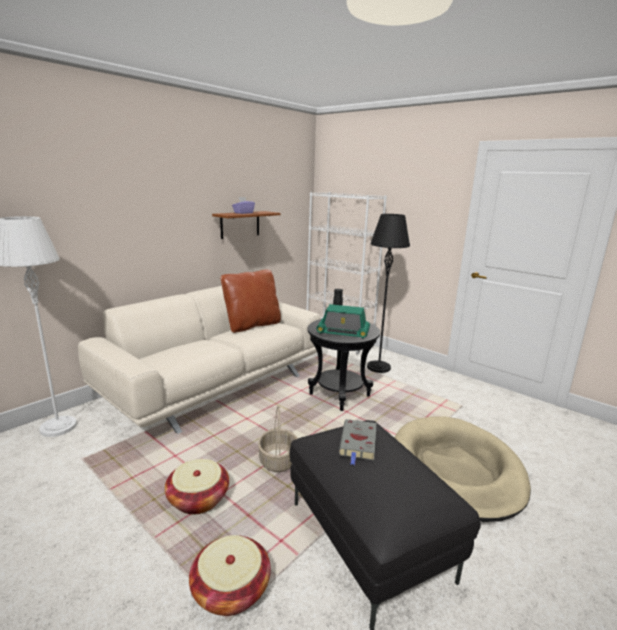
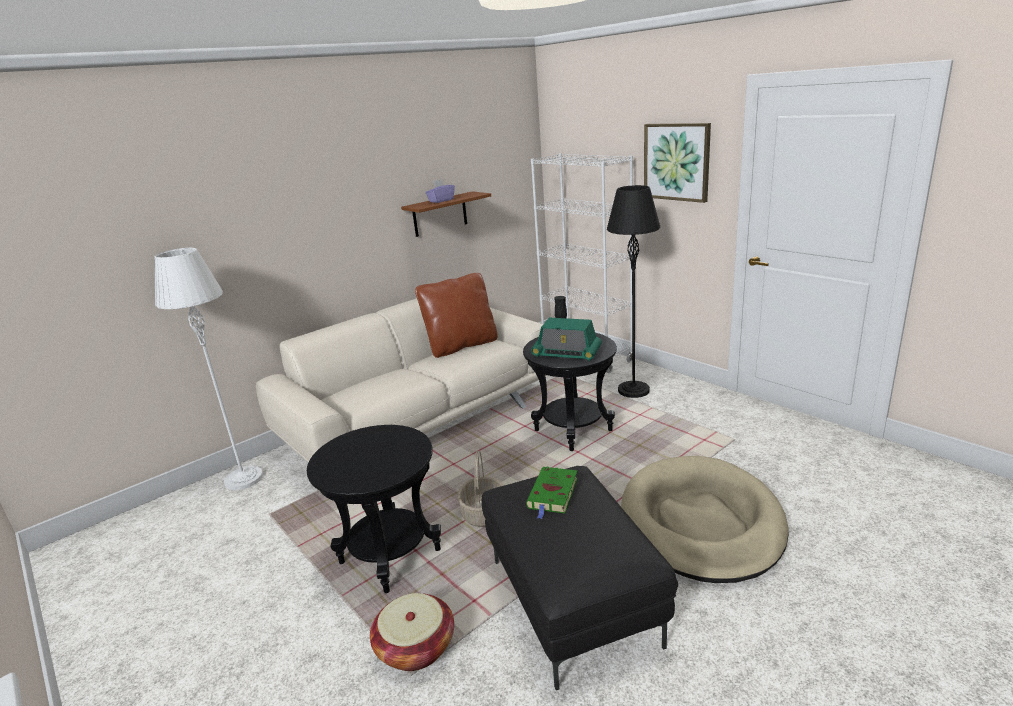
camera: 10 degrees right, 5 degrees up
basket [165,459,229,514] -> black side table [307,425,441,593]
grey book [339,419,377,465] -> green book [526,467,578,519]
none -> picture [644,123,711,203]

